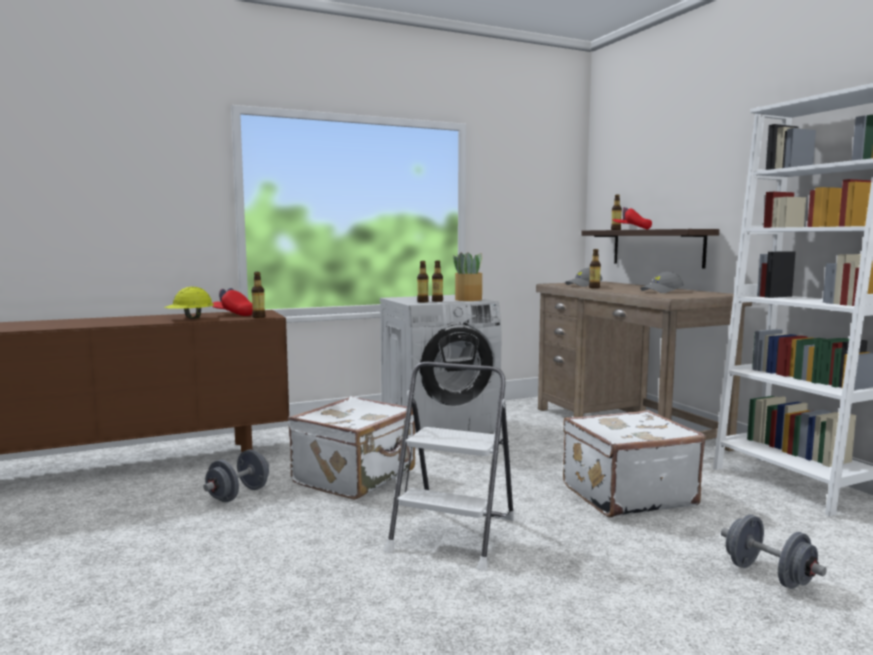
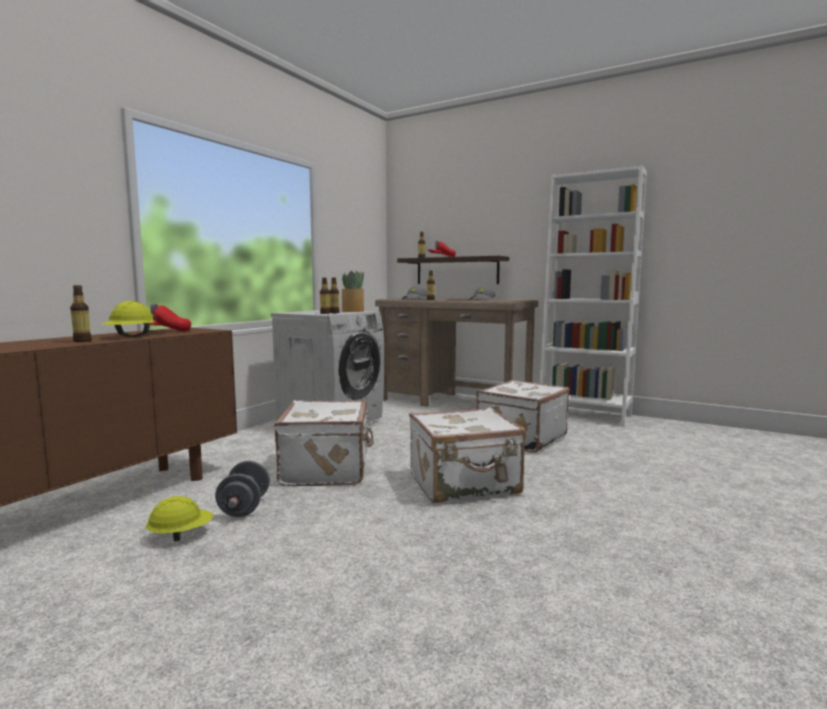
camera: 35 degrees left, 0 degrees up
bottle [251,272,265,318] -> bottle moved to [70,285,92,342]
white step ladder [384,362,514,571] -> white suitcase [409,407,526,503]
grey dumbbell [721,514,827,589] -> none
none -> yellow hard hat [146,496,213,542]

